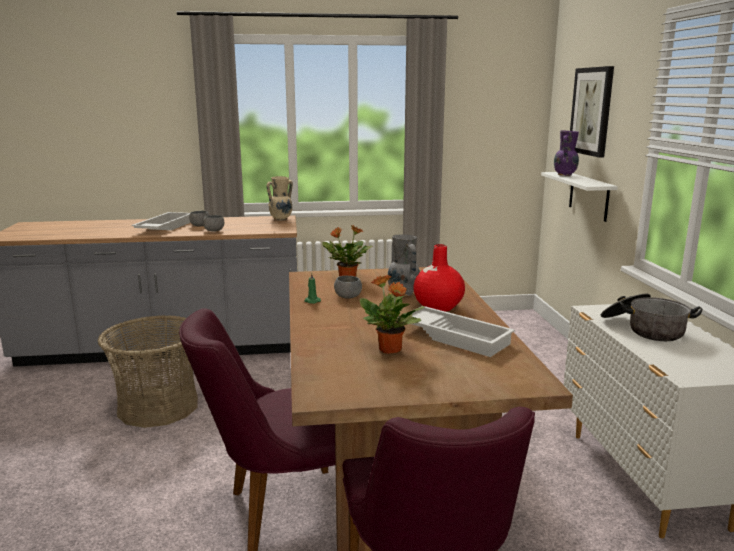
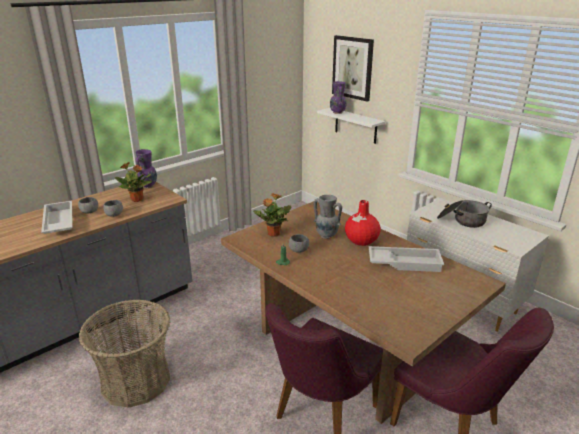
camera: 35 degrees left, 10 degrees up
beige vase [267,176,293,221] -> purple vase [136,149,157,188]
potted plant [360,275,425,354] -> potted plant moved to [115,162,152,202]

